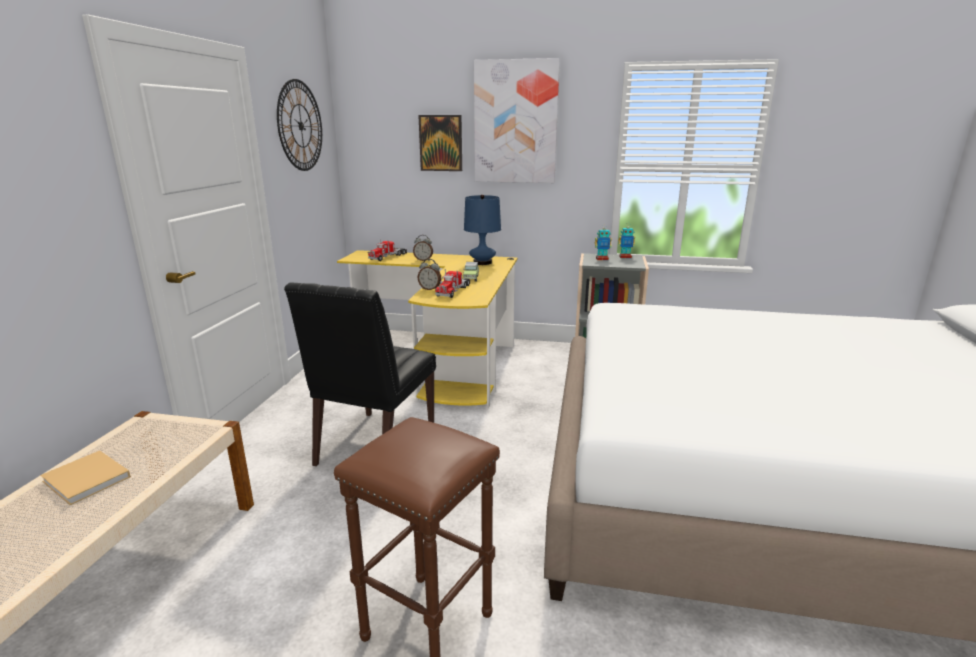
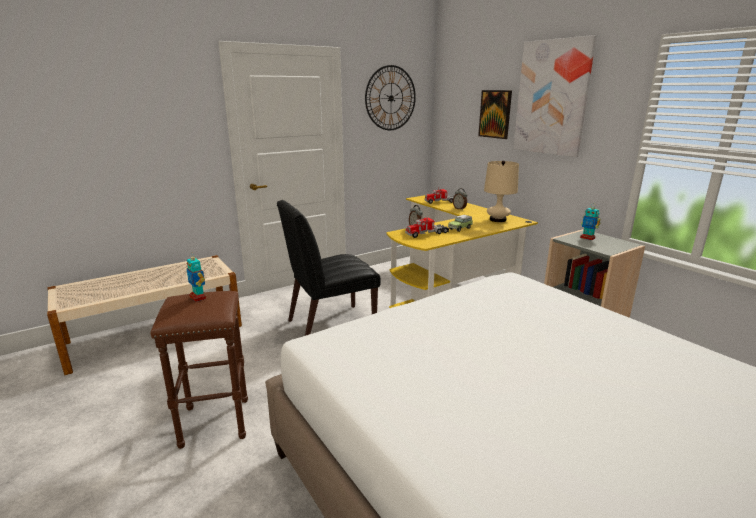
camera: 45 degrees right, 0 degrees up
beige book [40,450,131,505] -> none
blue table lamp [464,194,501,265] -> beige table lamp [484,161,519,222]
toy robot [618,224,635,258] -> toy robot moved to [186,253,206,302]

